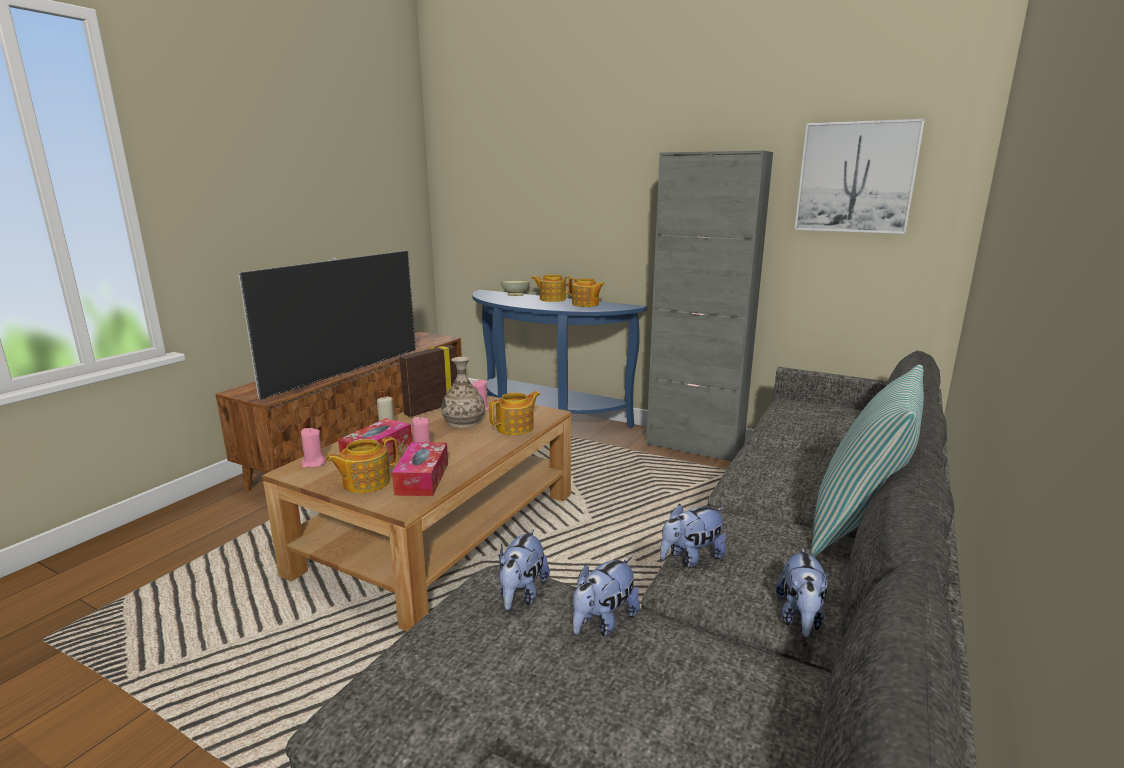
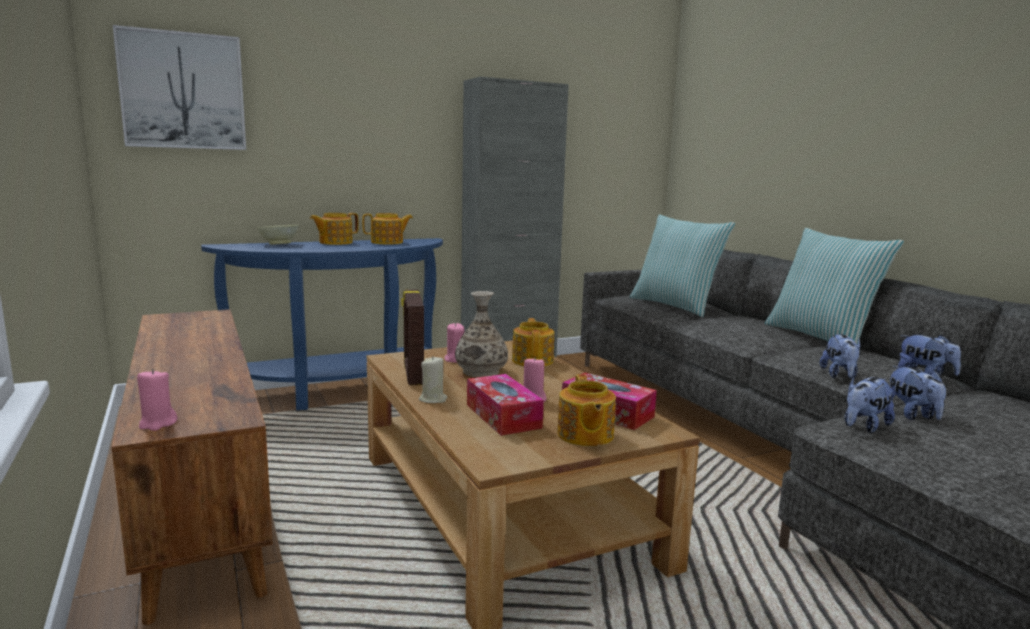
camera: 55 degrees left, 5 degrees down
television [238,250,416,400] -> none
pink candle [301,428,326,468] -> pink candle moved to [137,369,177,431]
plush toy [499,529,550,610] -> plush toy turned 90 degrees clockwise [845,375,895,433]
picture [794,119,925,234] -> picture moved to [113,25,246,150]
none -> pillow [630,214,735,317]

